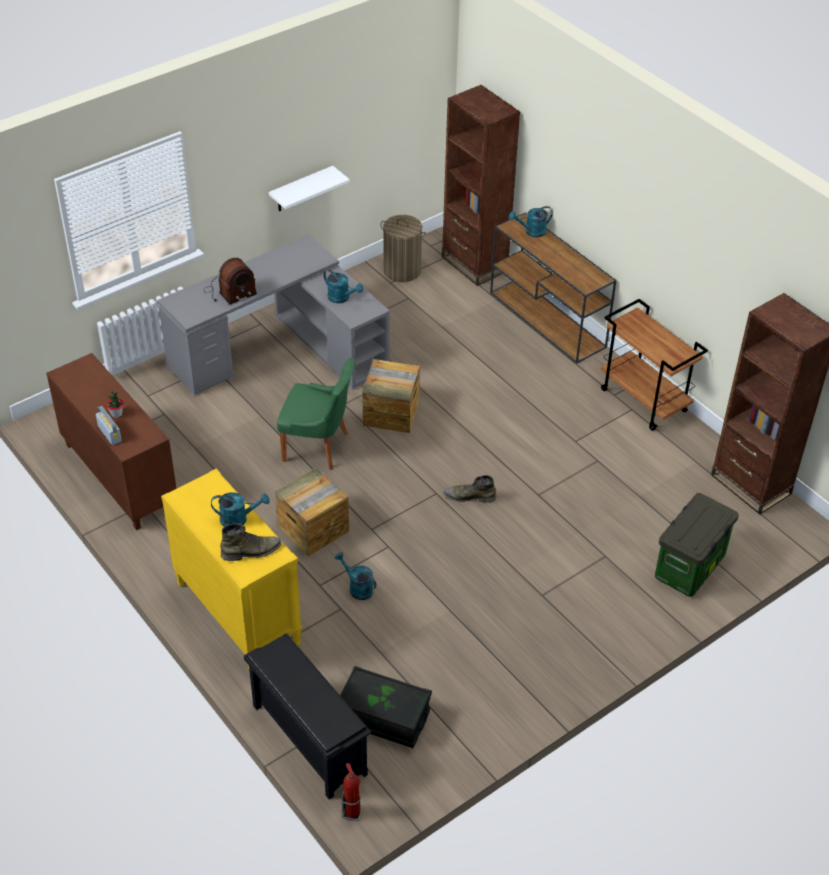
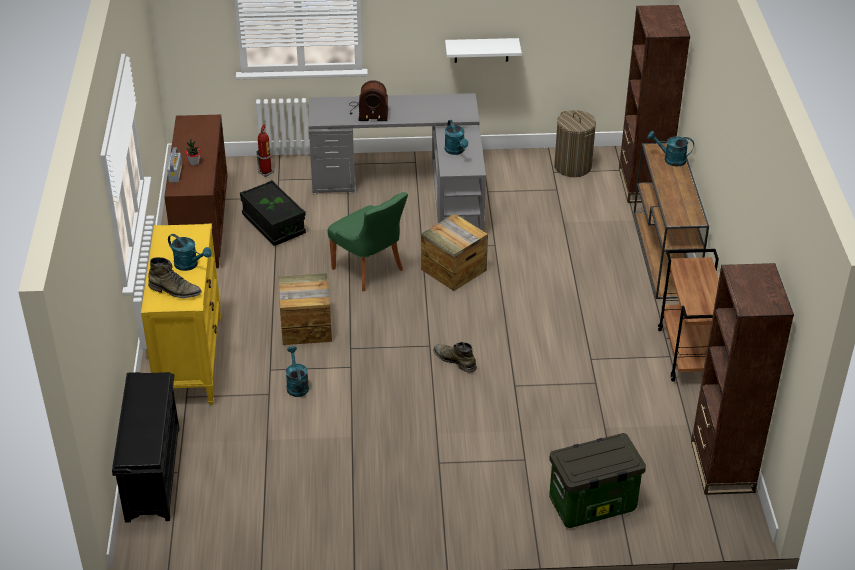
camera: 35 degrees right, 5 degrees down
black storage box [340,666,432,748] -> black storage box moved to [240,180,306,246]
fire extinguisher [342,763,362,821] -> fire extinguisher moved to [256,124,274,177]

